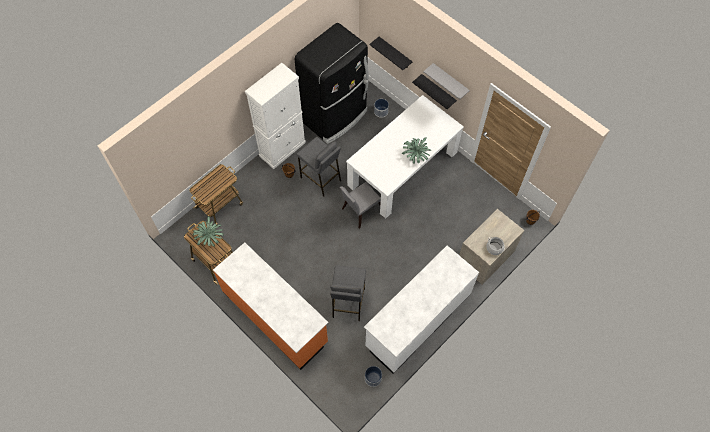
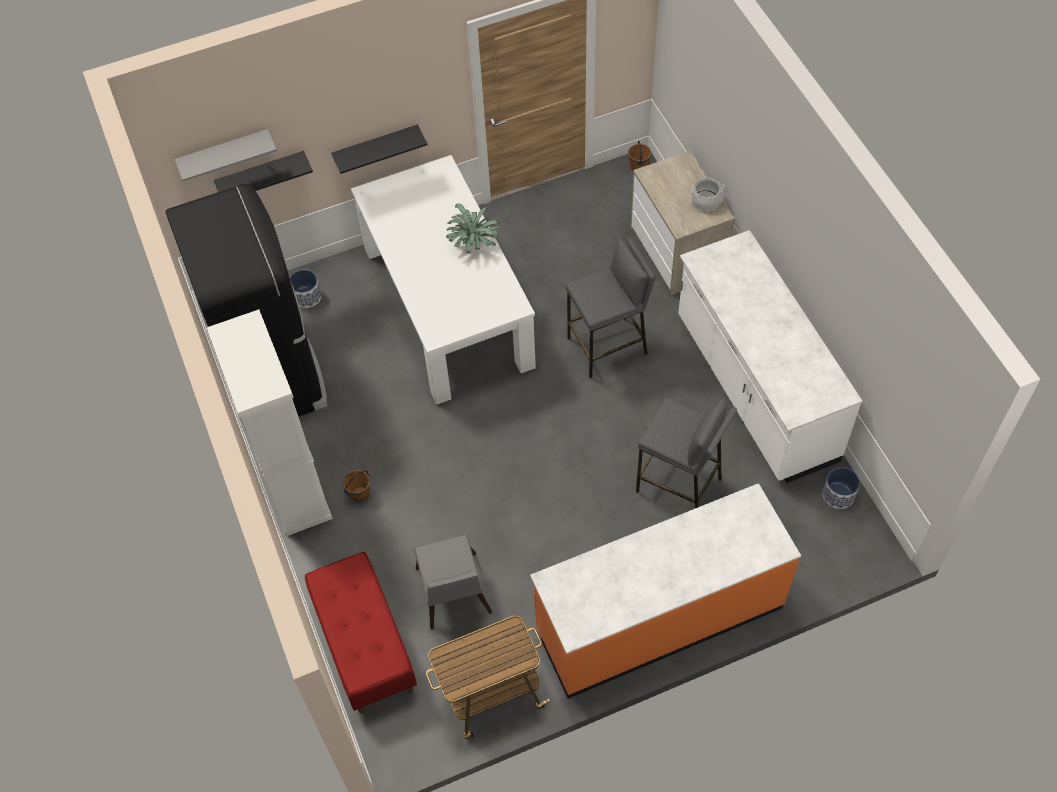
camera: 65 degrees left, 5 degrees down
cart [189,164,243,226] -> red bench [305,552,417,713]
potted plant [193,216,224,247] -> none
grey stool [297,137,341,197] -> grey stool moved to [566,237,656,378]
grey chair [340,182,381,229] -> grey chair moved to [414,535,492,630]
grey shelf [423,63,470,100] -> grey shelf moved to [174,129,277,181]

